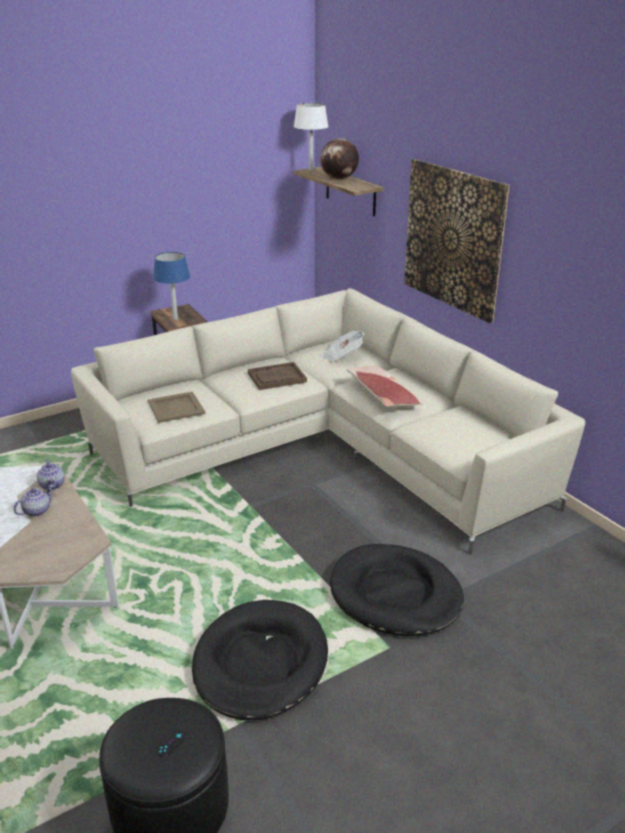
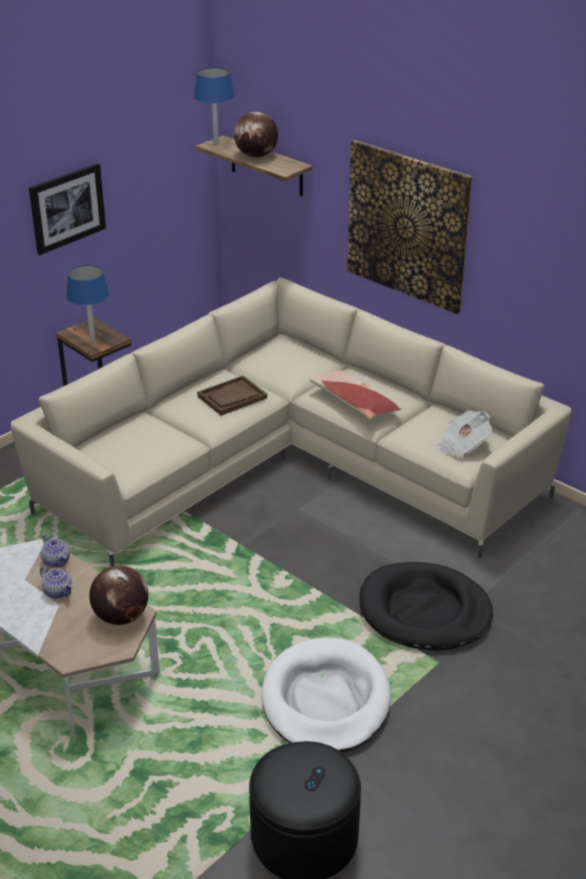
camera: 15 degrees left, 5 degrees up
teapot [14,485,54,517] -> teapot turned 105 degrees clockwise [40,566,73,599]
beige tray [148,391,205,423] -> none
black dog bed [192,600,328,720] -> white dog bed [261,638,391,752]
white table lamp [294,103,329,171] -> blue table lamp [194,67,235,145]
newspaper [321,331,365,362] -> newspaper moved to [436,410,493,458]
none -> picture [29,163,106,255]
none -> globe [89,565,148,625]

